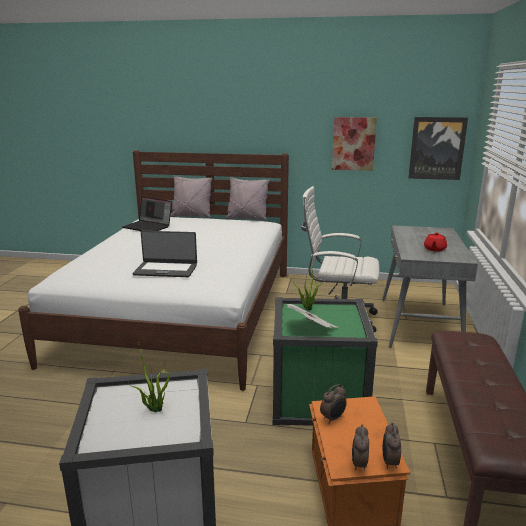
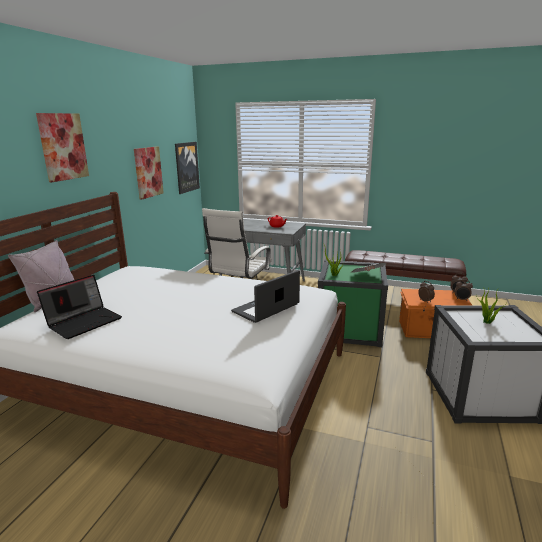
camera: 80 degrees left, 0 degrees up
laptop [132,231,197,277] -> laptop turned 150 degrees counterclockwise [231,270,300,323]
purple pillow [226,177,270,221] -> none
none -> picture [36,113,89,182]

